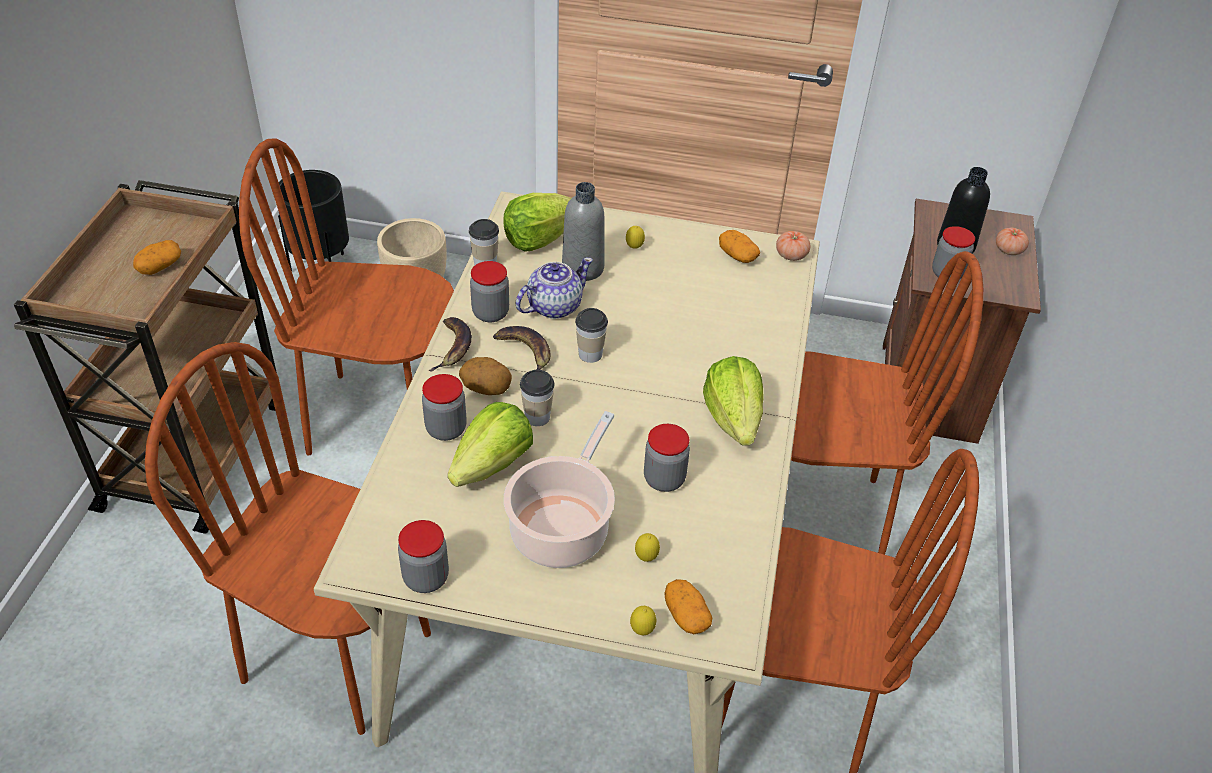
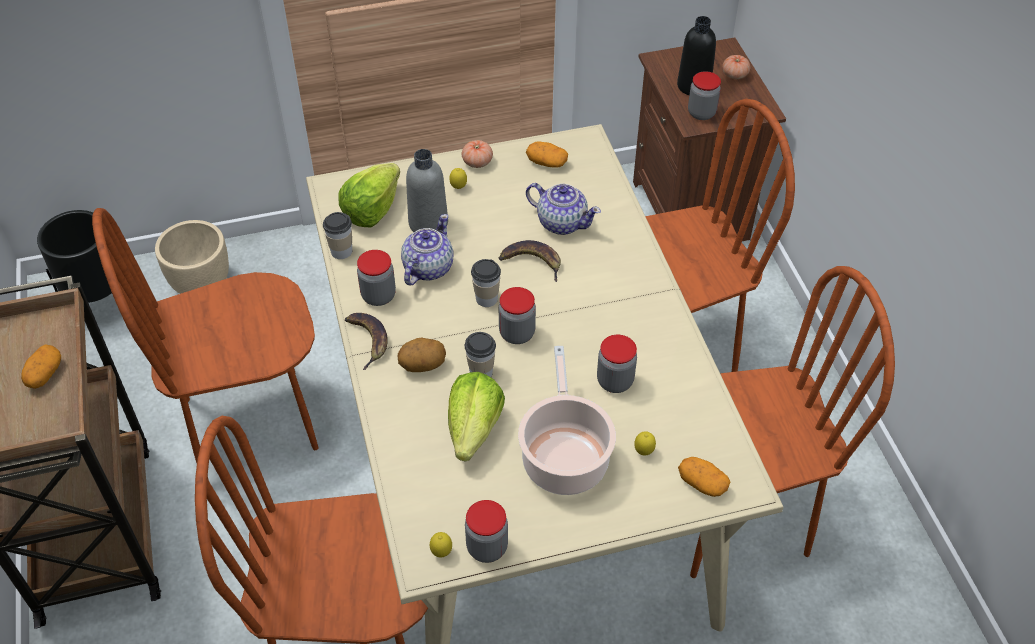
camera: 25 degrees left, 5 degrees up
jar [422,374,467,441] -> jar moved to [499,287,536,344]
banana [493,326,551,370] -> banana moved to [499,240,561,282]
lemon [630,606,656,635] -> lemon moved to [430,532,452,557]
lettuce [703,356,764,446] -> none
tomato [776,231,810,261] -> tomato moved to [462,140,493,168]
none -> teapot [526,183,601,235]

